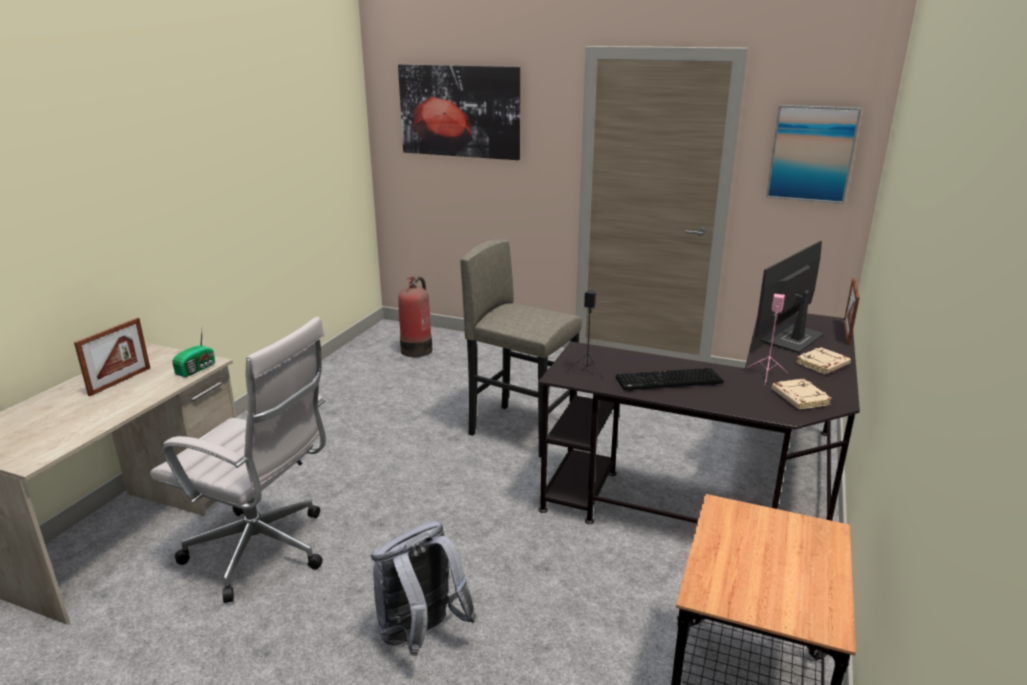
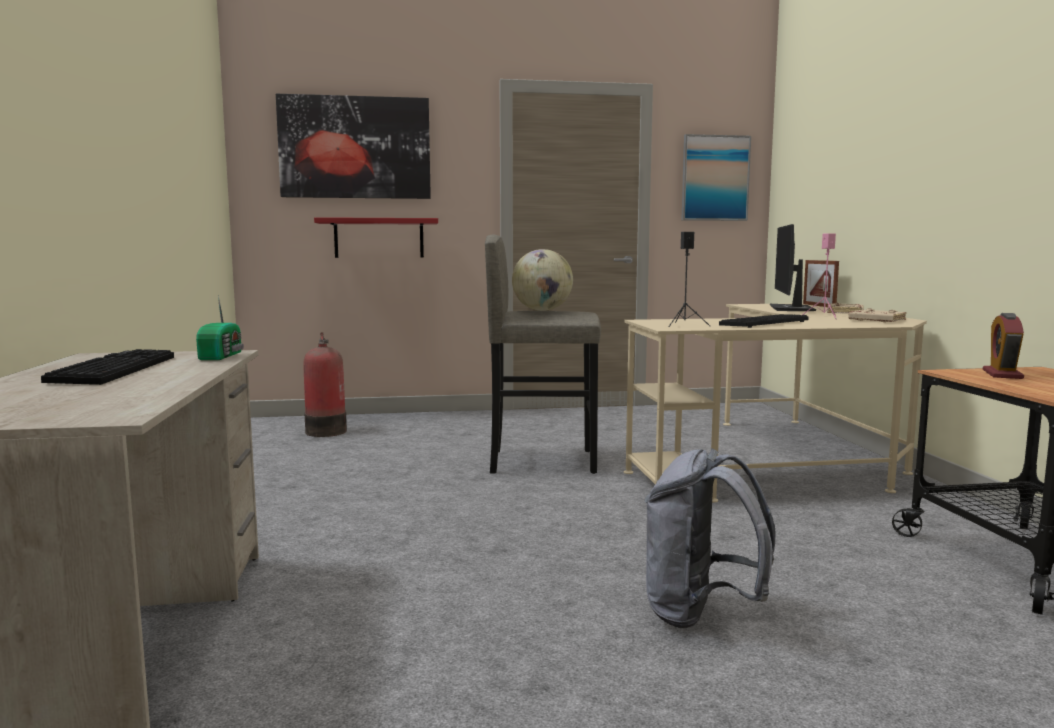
camera: 30 degrees left, 15 degrees down
picture frame [74,318,150,396] -> keyboard [41,349,174,385]
white office chair [150,317,326,603] -> none
black desk [538,312,860,524] -> beige desk [624,303,927,502]
none -> red shelf [314,217,438,258]
none -> globe [512,249,573,311]
none -> alarm clock [983,313,1024,379]

